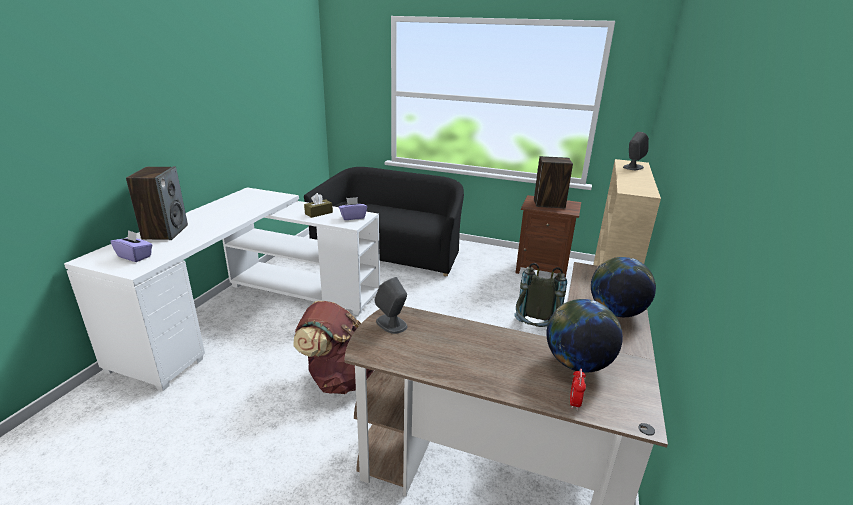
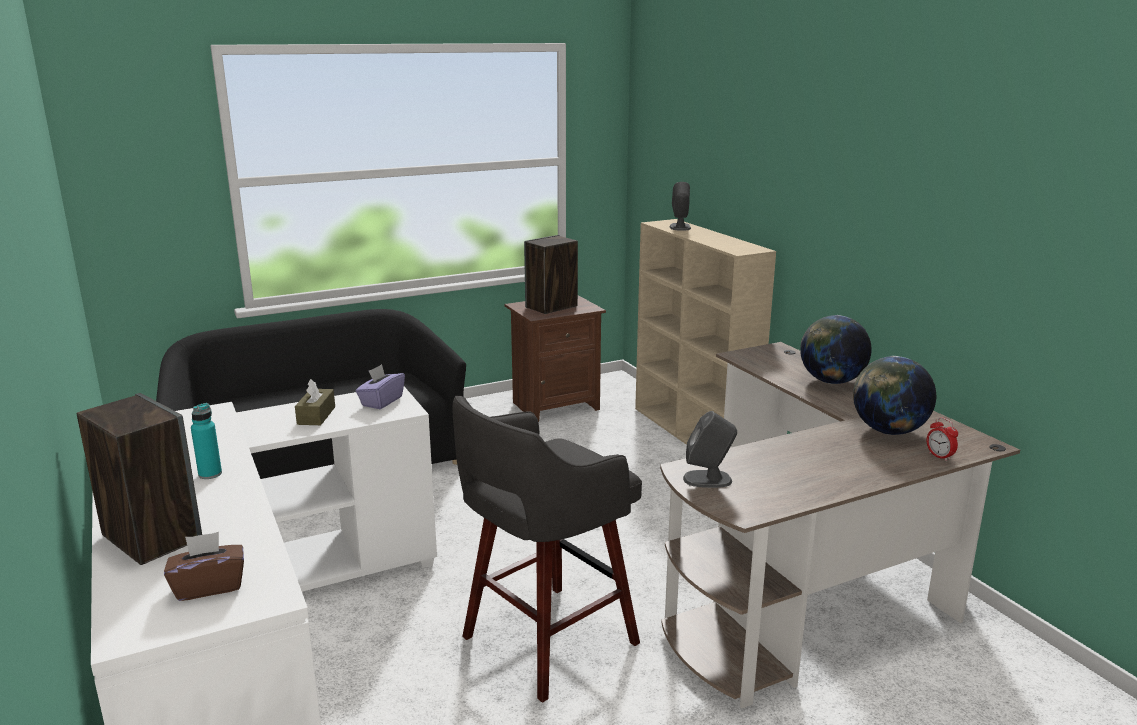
camera: 45 degrees left, 5 degrees down
purple tissue box [110,230,152,262] -> brown tissue box [164,532,244,601]
brown backpack [293,301,374,394] -> grey stool [452,395,642,703]
grey backpack [514,263,567,327] -> none
none -> turquoise bottle [191,403,222,479]

